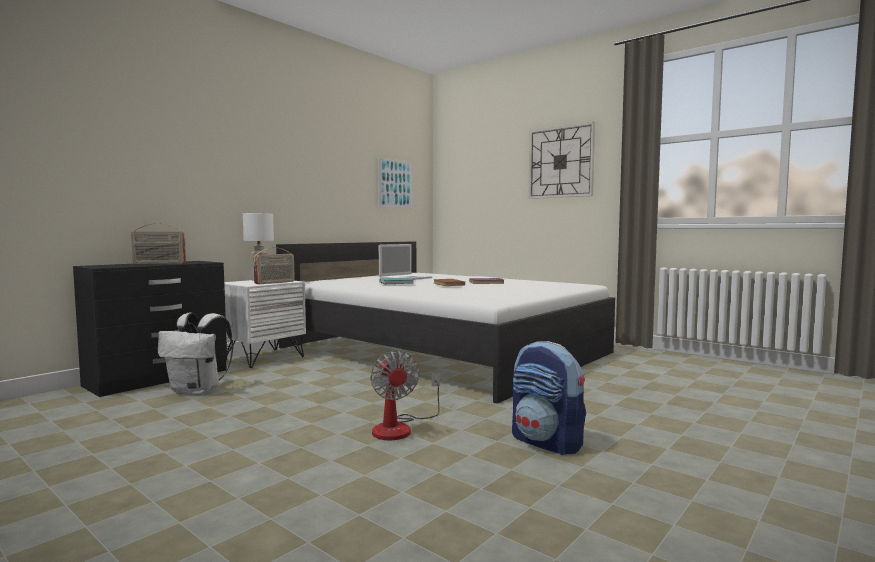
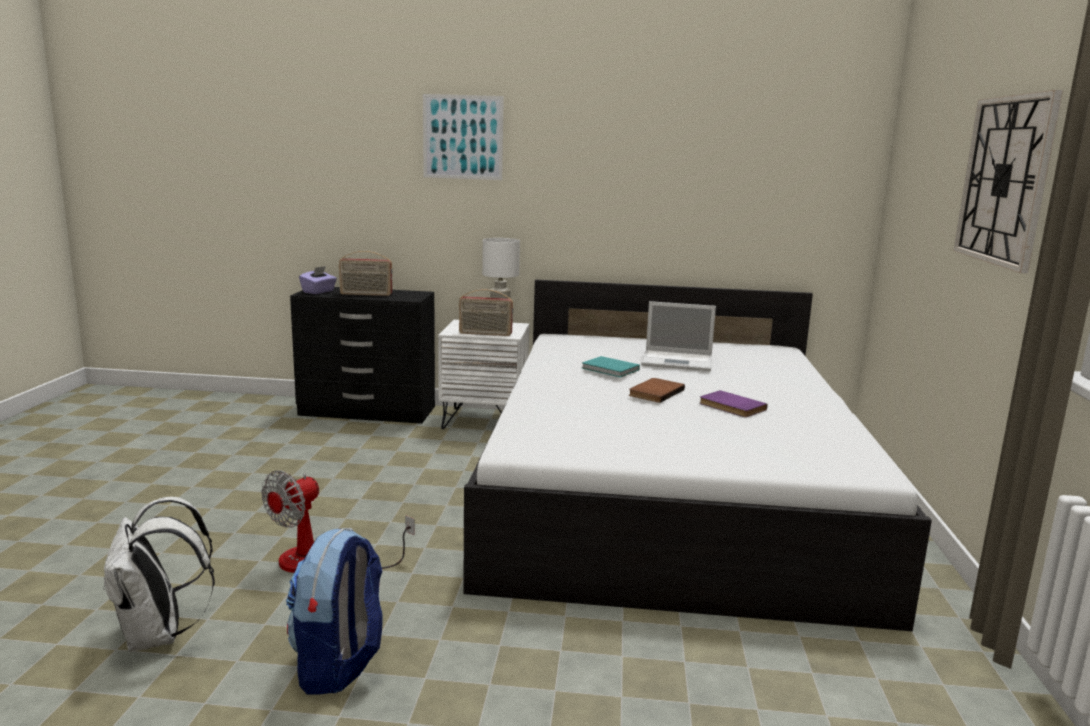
camera: 55 degrees right, 10 degrees up
radio [131,223,186,264] -> radio turned 45 degrees counterclockwise [339,251,393,296]
white backpack [158,313,233,395] -> white backpack moved to [102,497,215,652]
picture [378,157,413,208] -> picture moved to [423,94,504,180]
none -> purple tissue box [299,266,337,294]

